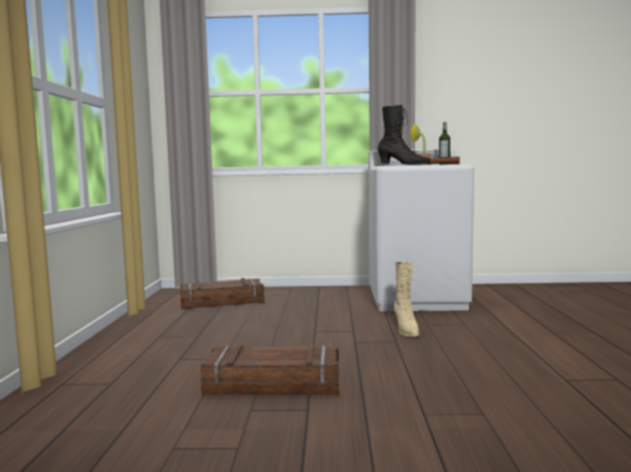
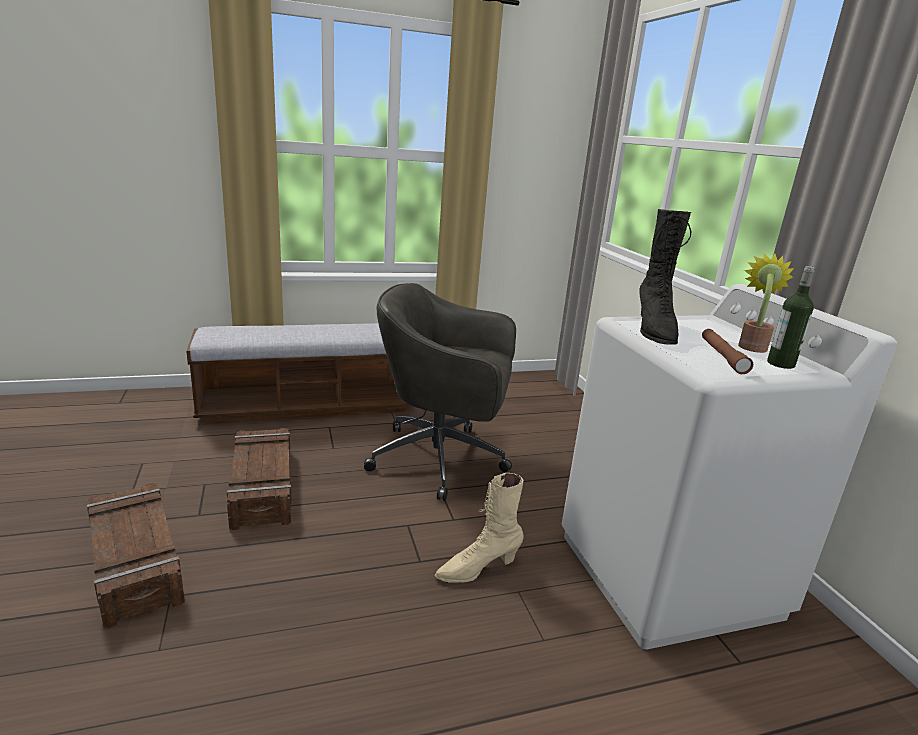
camera: 70 degrees right, 15 degrees up
crate [180,278,265,310] -> crate moved to [87,483,185,628]
none -> bench [186,323,409,424]
none -> grey office chair [364,283,516,501]

